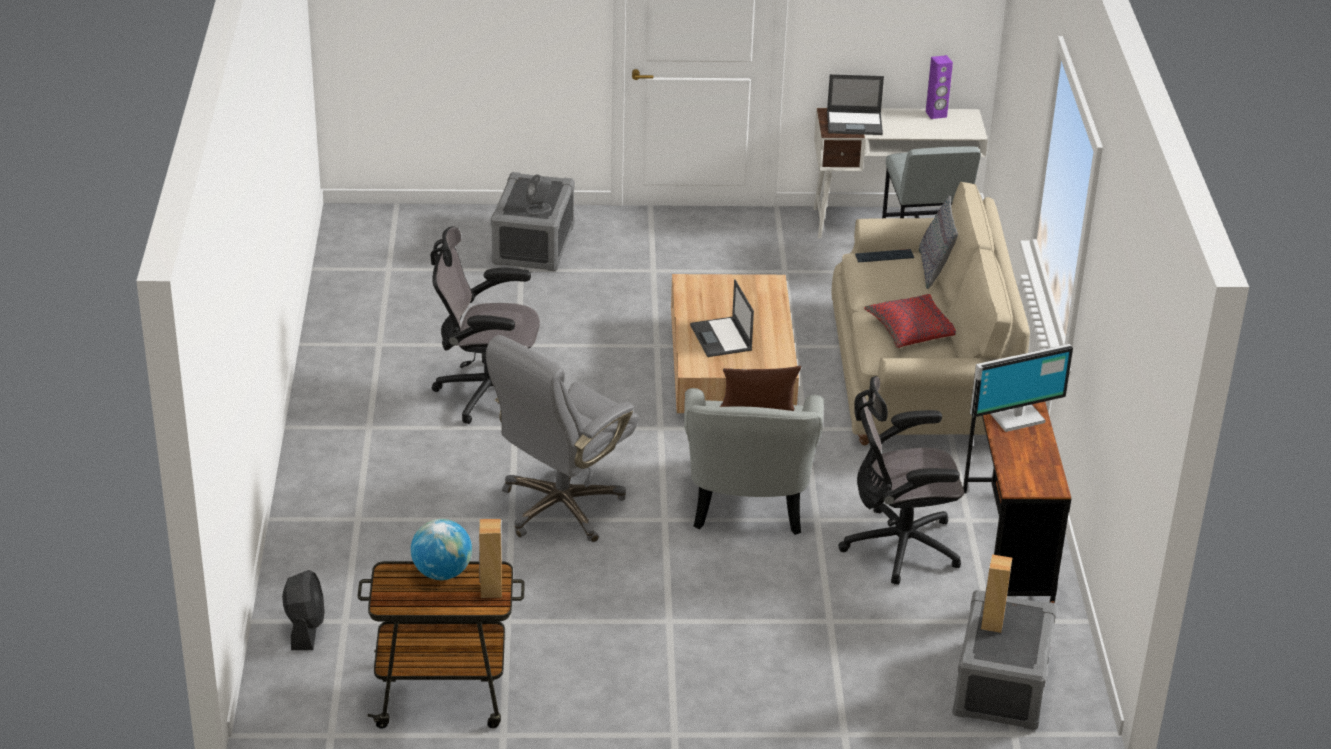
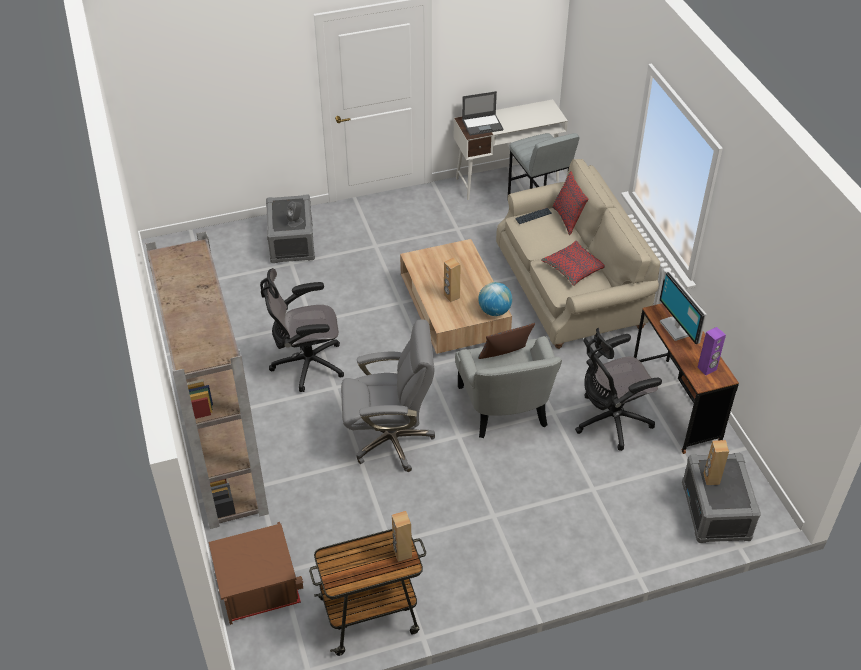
camera: 15 degrees left, 10 degrees up
black fan [282,570,325,650] -> brown storage box [209,522,303,625]
globe [411,519,472,580] -> globe moved to [478,282,512,316]
grey office chair [486,335,639,542] -> grey office chair turned 120 degrees counterclockwise [341,319,435,472]
laptop [690,279,754,357] -> brown speaker [444,258,461,302]
grey pillow [919,195,958,289] -> red pillow [552,171,588,235]
purple speaker [926,55,953,119] -> purple speaker moved to [697,327,726,375]
monitor [970,344,1073,432] -> monitor turned 105 degrees clockwise [659,270,707,344]
none -> brown bookcase [145,231,269,529]

